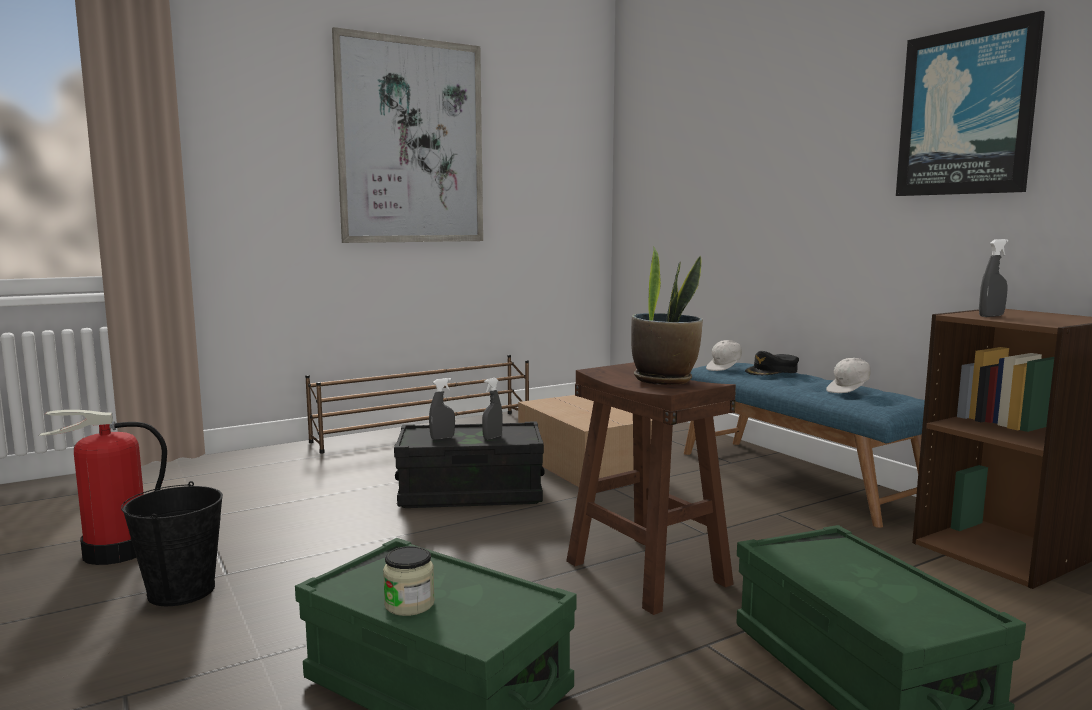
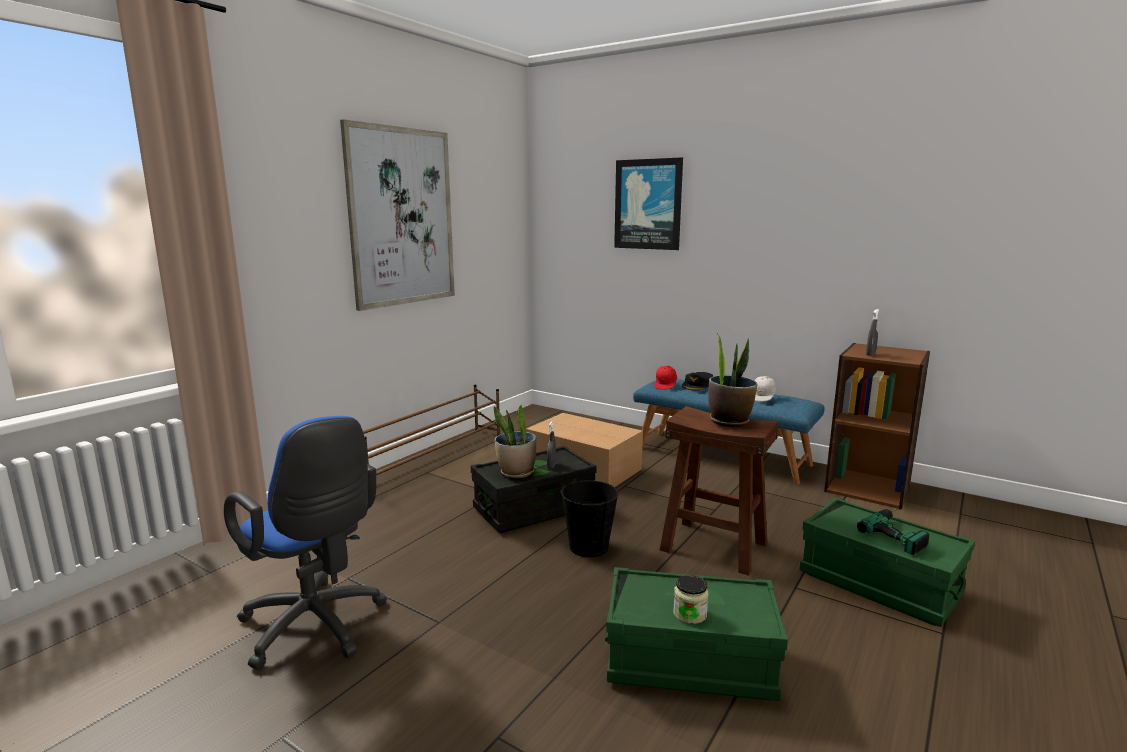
camera: 25 degrees left, 5 degrees up
fire extinguisher [39,410,167,565] -> blue office chair [224,416,387,670]
black bucket [121,481,223,606] -> black bucket moved to [560,479,618,557]
grey spray bottle [429,378,455,440] -> potted plant [494,405,536,478]
white cap [706,340,742,371] -> red cap [655,366,677,390]
picture [896,11,1045,196] -> picture moved to [614,157,683,250]
none -> power drill [857,509,929,555]

